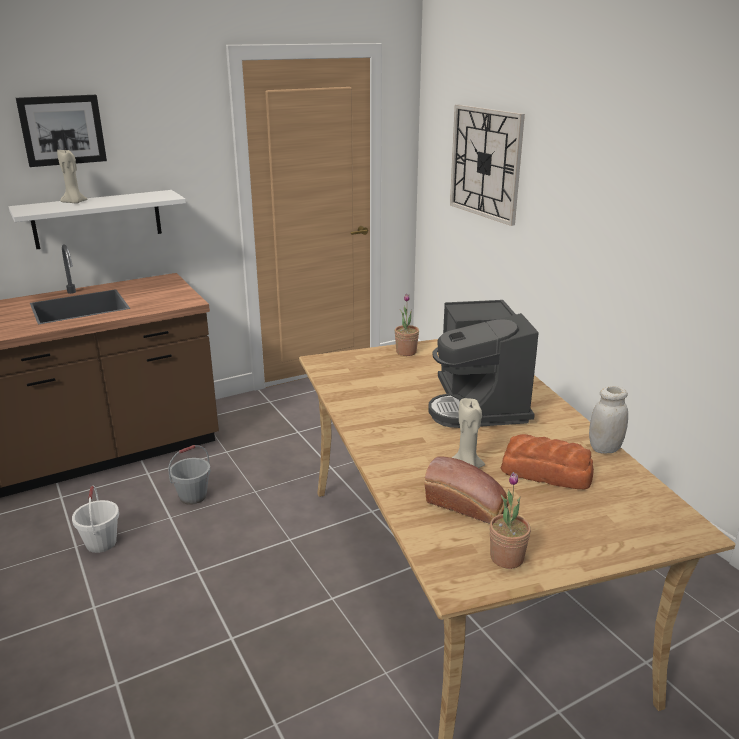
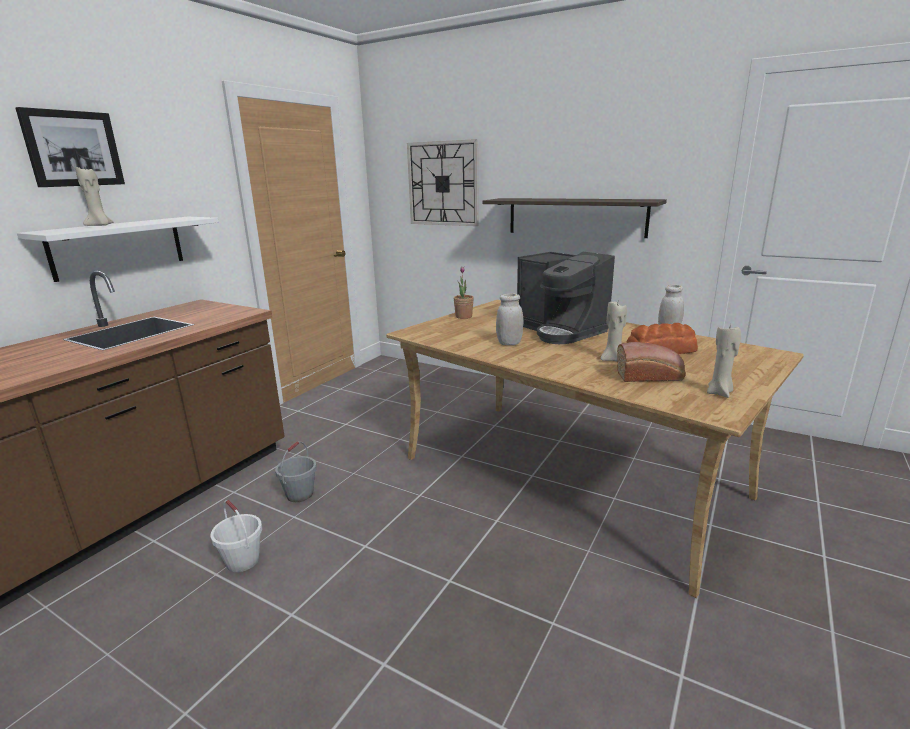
camera: 30 degrees left, 5 degrees down
potted plant [490,472,531,569] -> beige candle [707,324,741,398]
none -> shelf [483,198,667,238]
none -> white jar [496,293,523,345]

